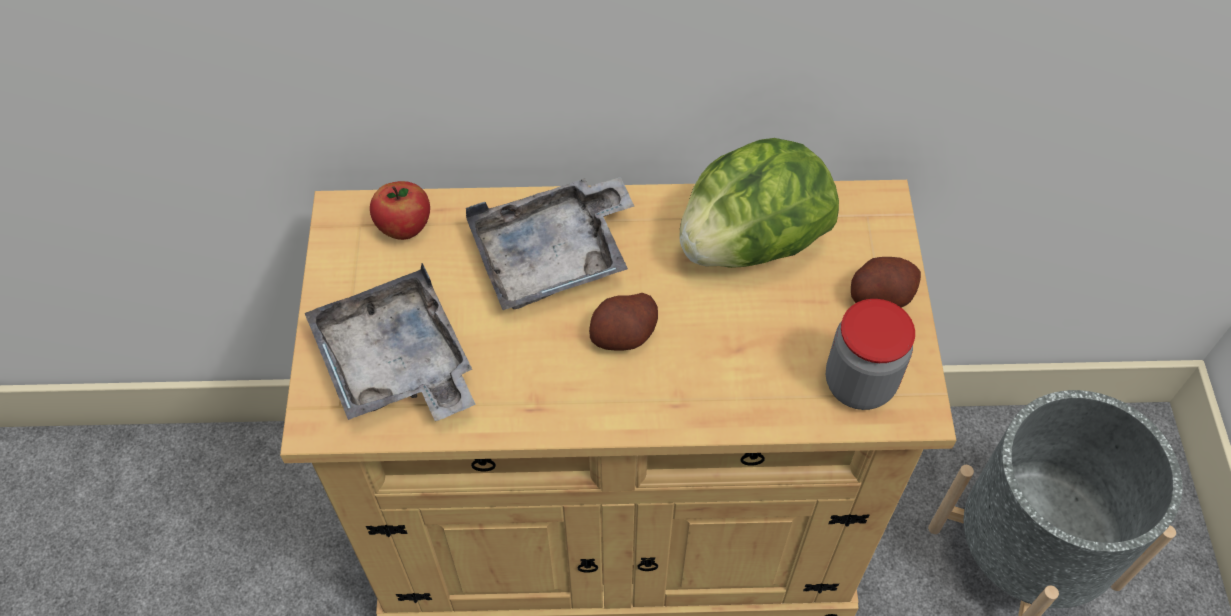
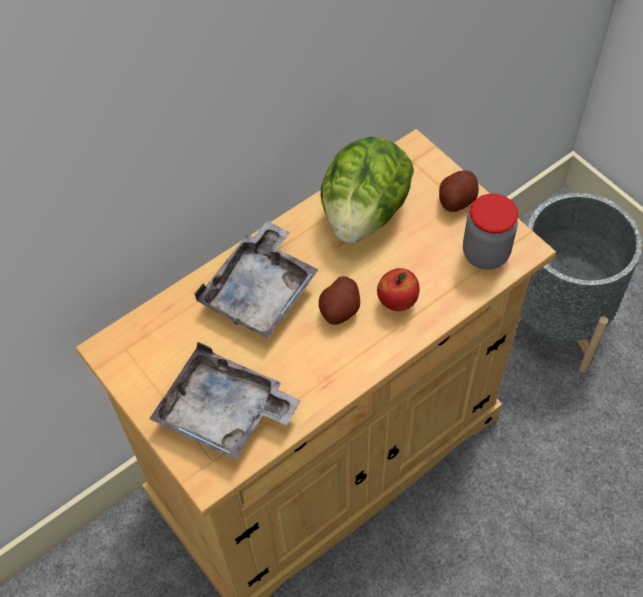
camera: 35 degrees left, 0 degrees up
apple [370,181,430,240] -> apple moved to [377,268,420,311]

